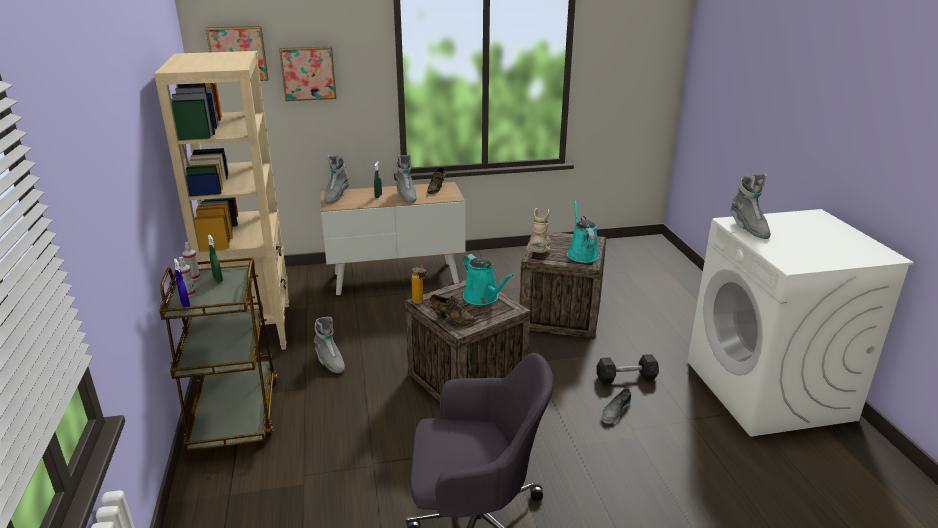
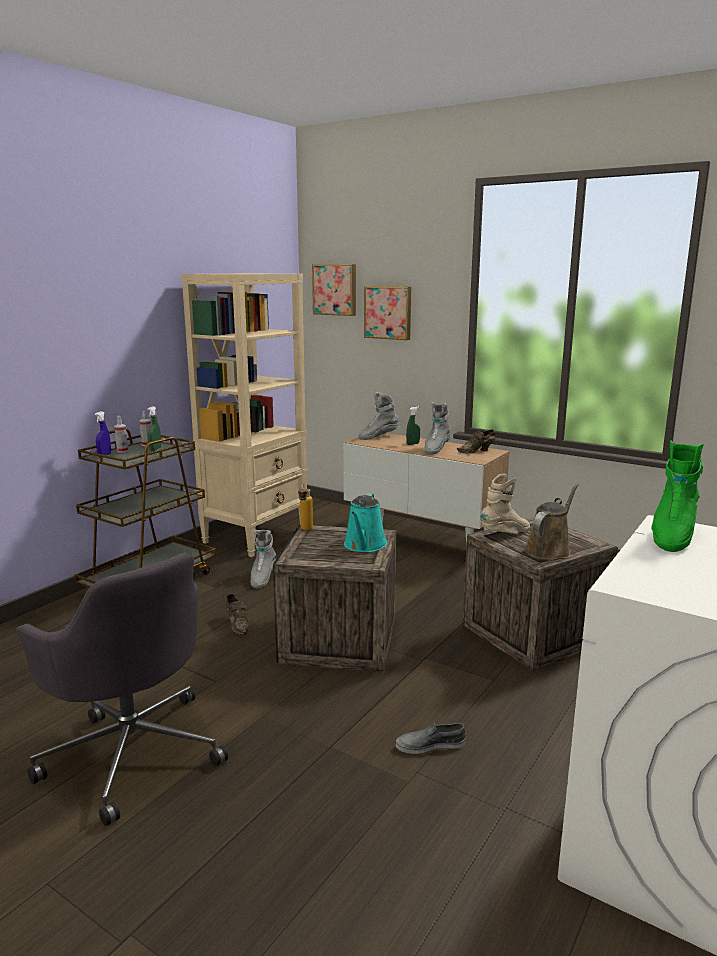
camera: 45 degrees right, 10 degrees down
brown shoe [429,294,478,324] -> brown shoe moved to [225,594,249,635]
turquoise watering can [567,200,599,263] -> brown watering can [524,483,579,560]
grey dumbbell [597,354,659,384] -> none
grey boot [730,173,771,239] -> green boot [651,440,704,552]

